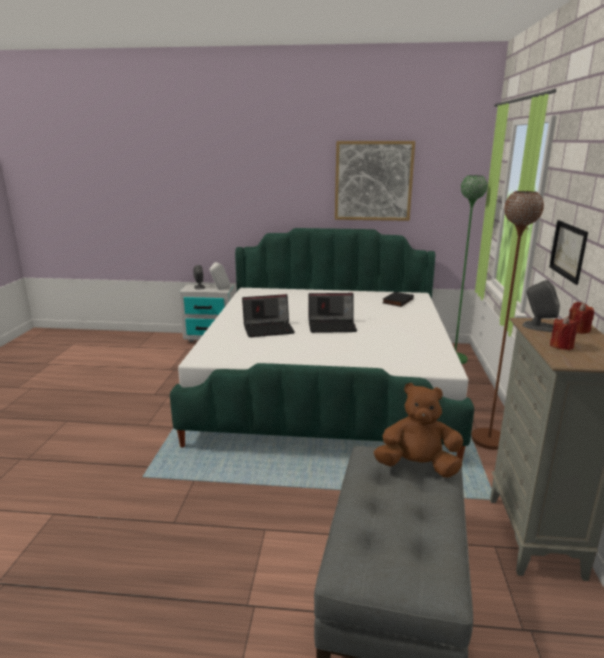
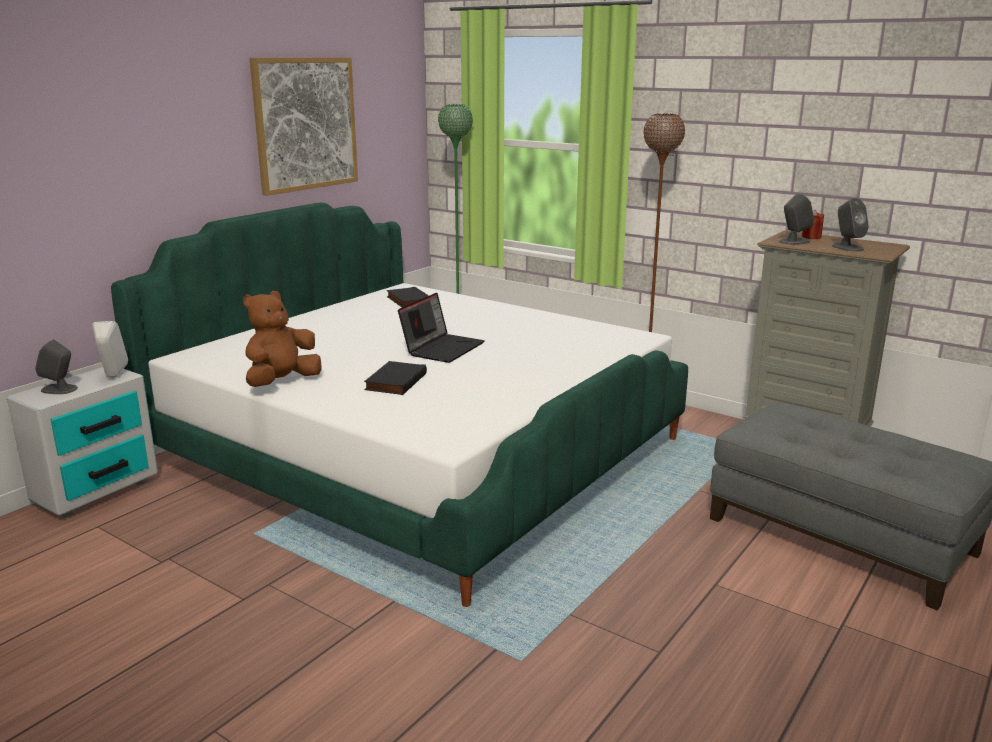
camera: 60 degrees left, 0 degrees up
laptop [242,294,295,337] -> black book [364,361,427,395]
brown plush toy [374,383,463,478] -> brown plush toy moved to [243,291,322,387]
picture [549,220,588,285] -> none
red candle [550,316,579,350] -> grey speaker [832,198,869,252]

